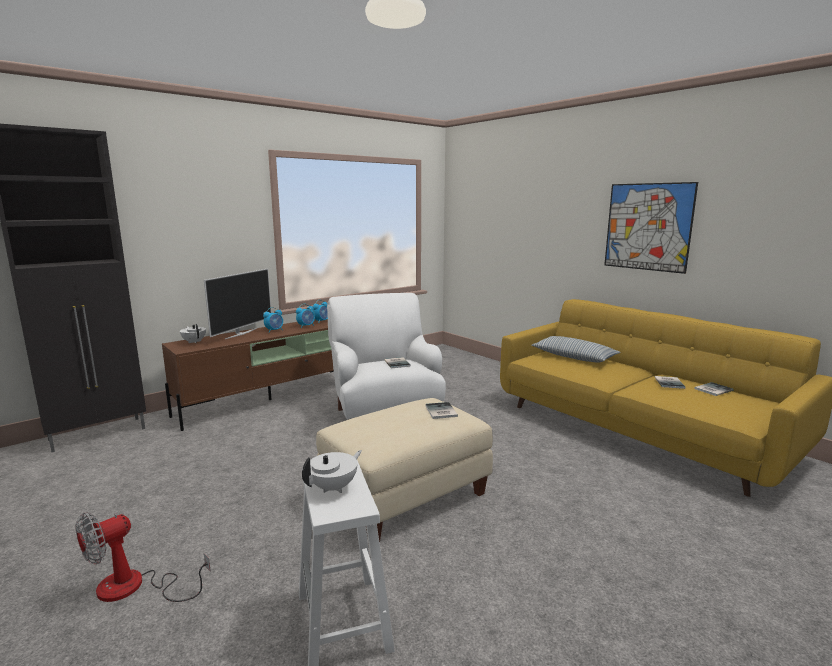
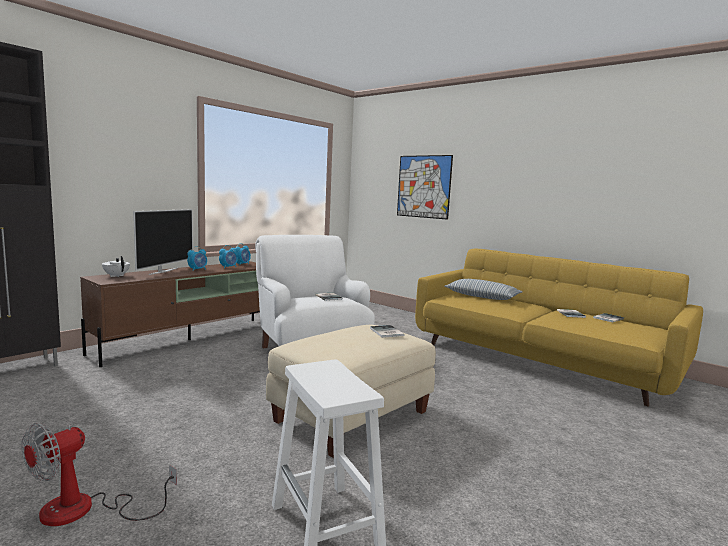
camera: 10 degrees left, 5 degrees down
white teapot [302,450,362,493] -> none
picture [604,182,698,274] -> picture moved to [397,155,453,220]

